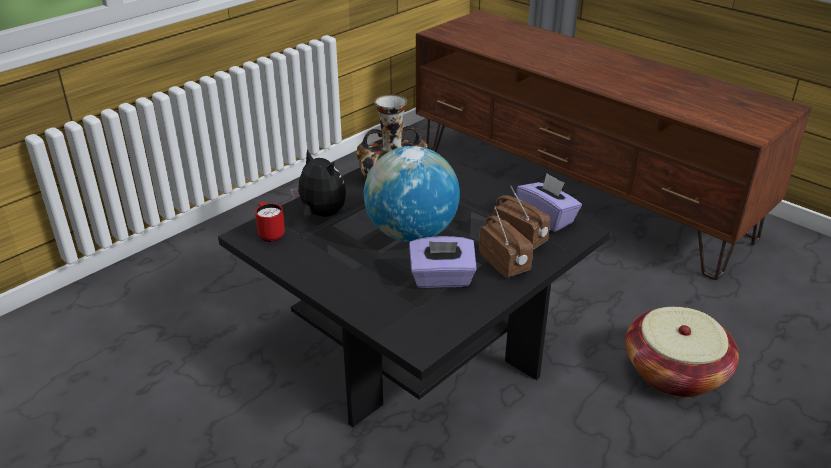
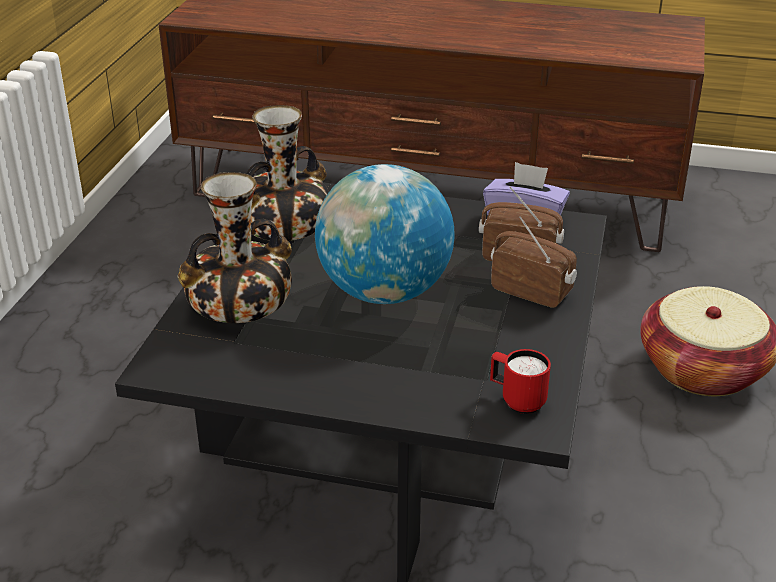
camera: 30 degrees left, 0 degrees up
red mug [255,202,285,242] -> red mug moved to [490,349,551,414]
plush toy [290,149,346,219] -> vase [178,172,292,323]
purple tissue box [409,236,477,288] -> none

